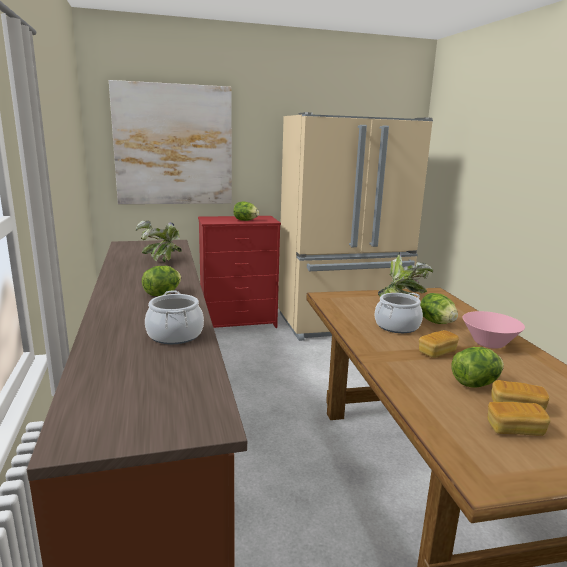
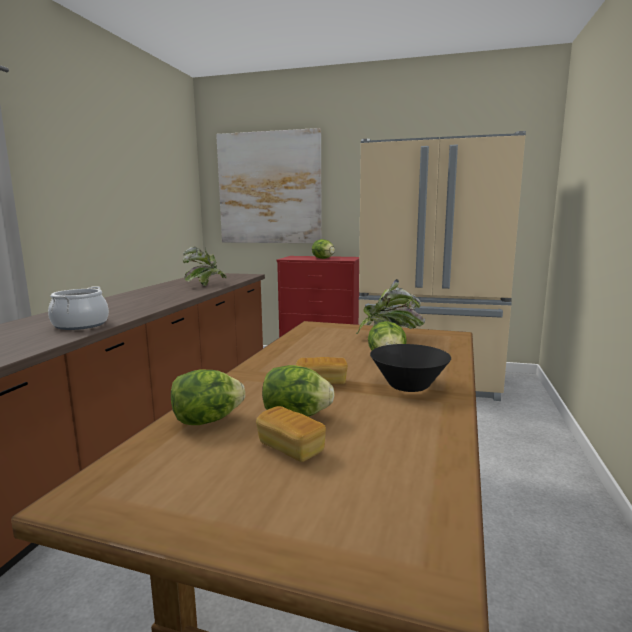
camera: 30 degrees right, 5 degrees down
lettuce [142,266,181,296] -> lettuce moved to [171,369,245,425]
cooking pot [374,293,423,333] -> none
pink bowl [463,311,525,349] -> black bowl [370,344,451,392]
bread [487,402,550,436] -> none

